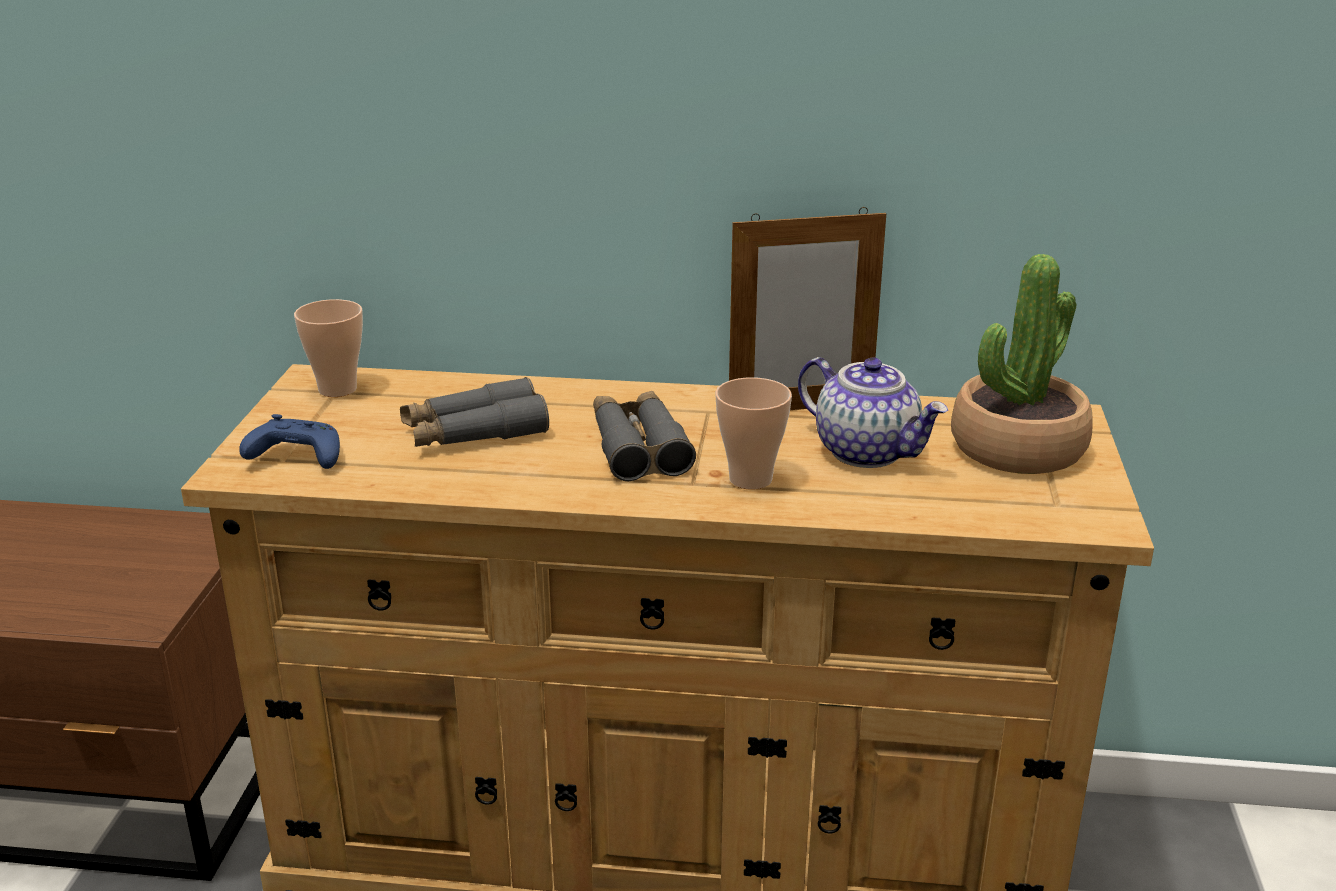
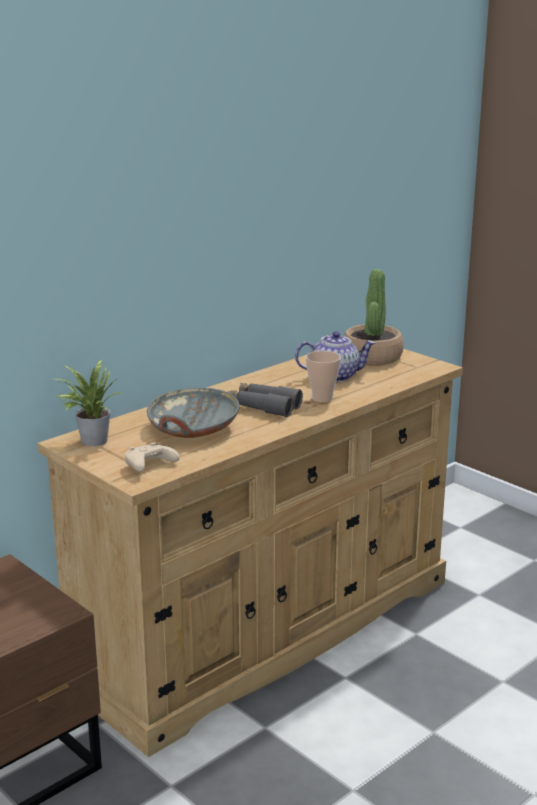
camera: 50 degrees left, 5 degrees down
blue game controller [239,414,340,469] -> beige game controller [124,443,179,472]
cup [294,299,363,397] -> potted plant [57,359,122,446]
grey binoculars [400,377,549,447] -> grey bowl [147,387,239,438]
picture frame [729,207,886,410] -> none

